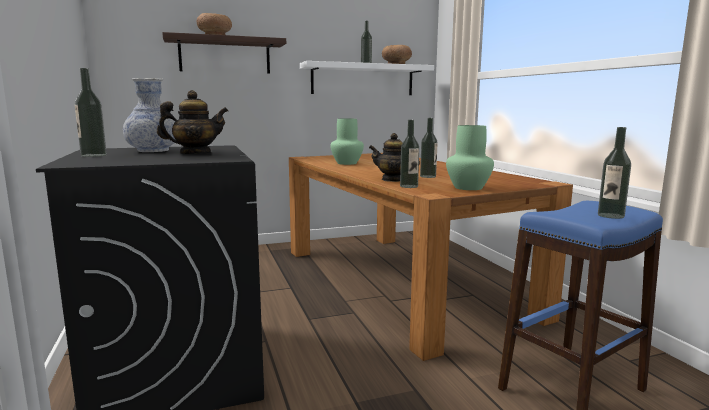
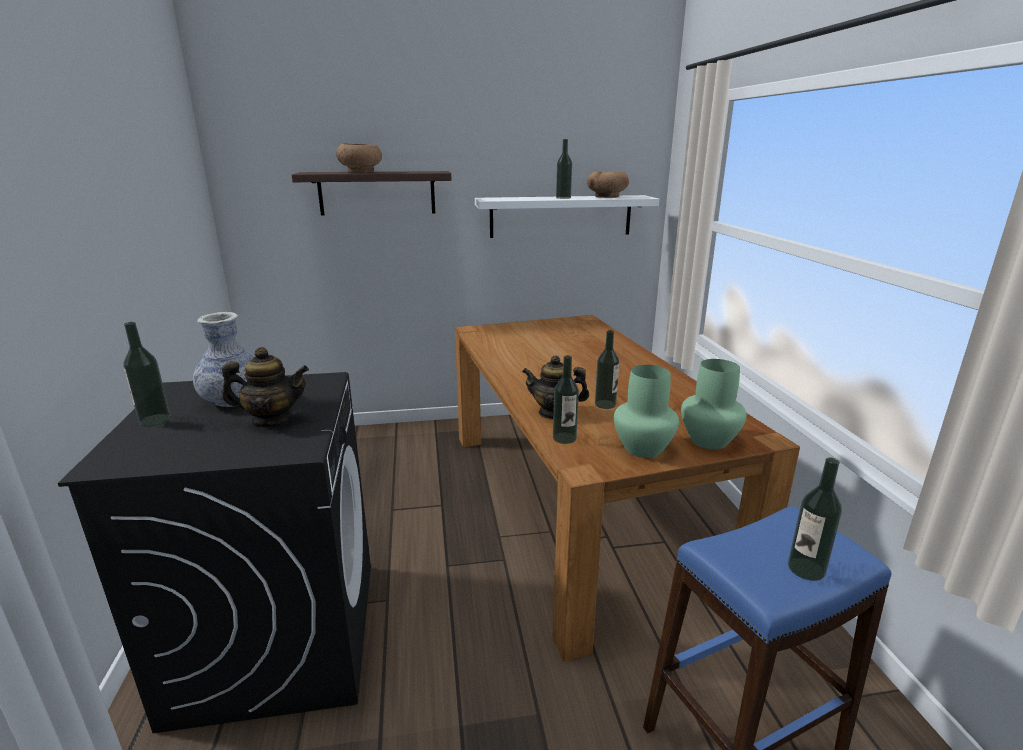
camera: 10 degrees right, 10 degrees up
green vase [330,119,364,165] -> green vase moved to [681,359,747,449]

